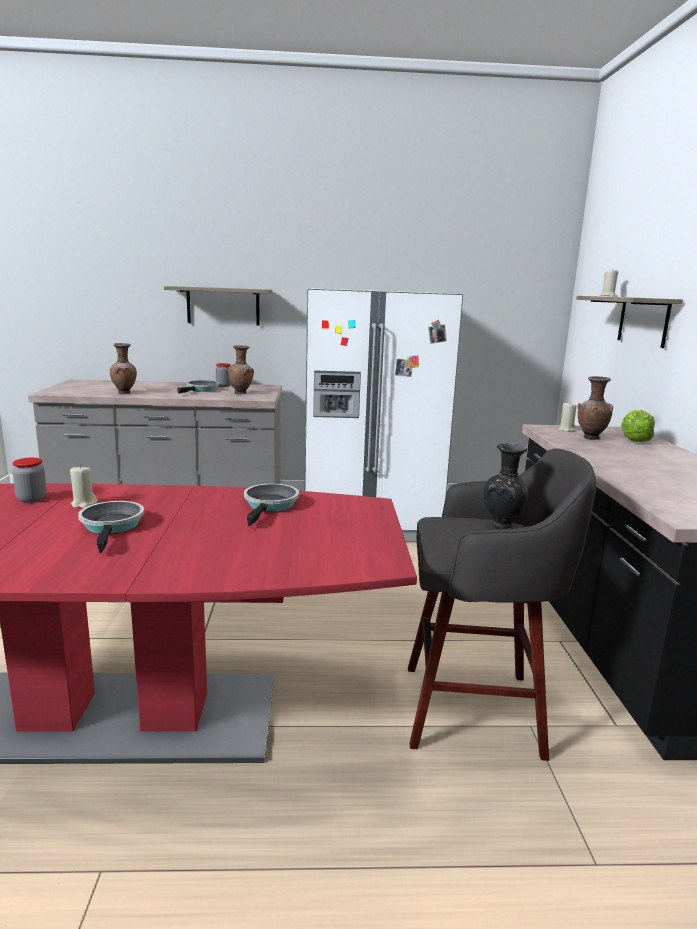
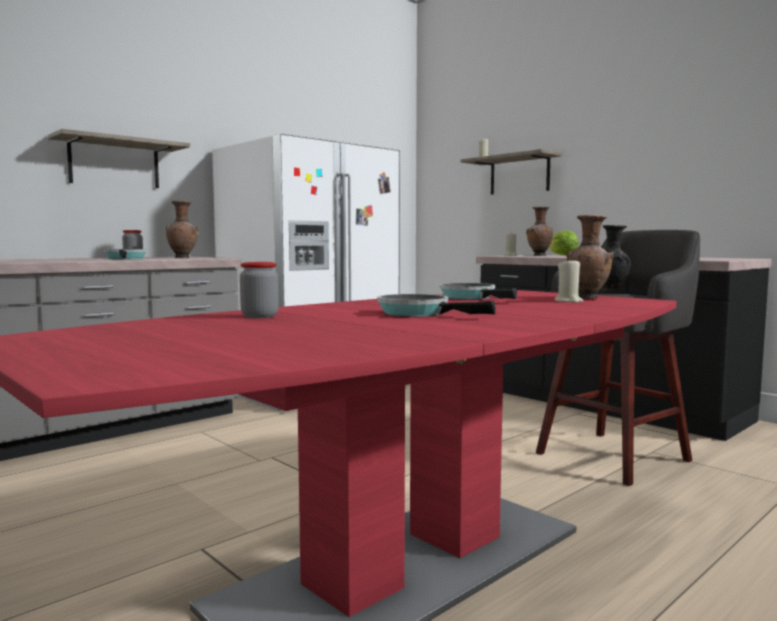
camera: 40 degrees left, 10 degrees down
beige candle [70,465,97,508] -> beige candle moved to [555,258,583,303]
brown vase [110,343,137,394] -> brown vase moved to [567,215,613,299]

